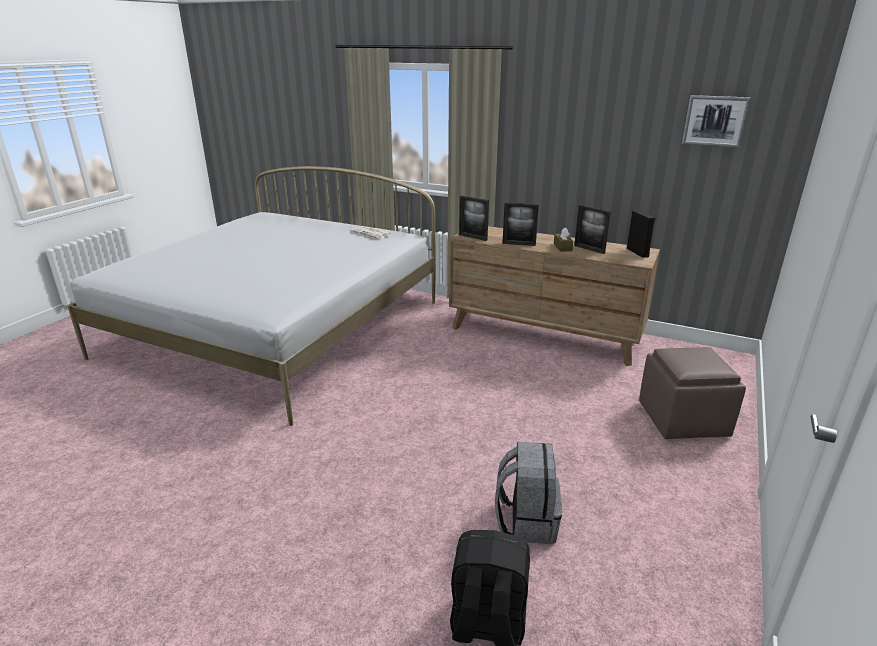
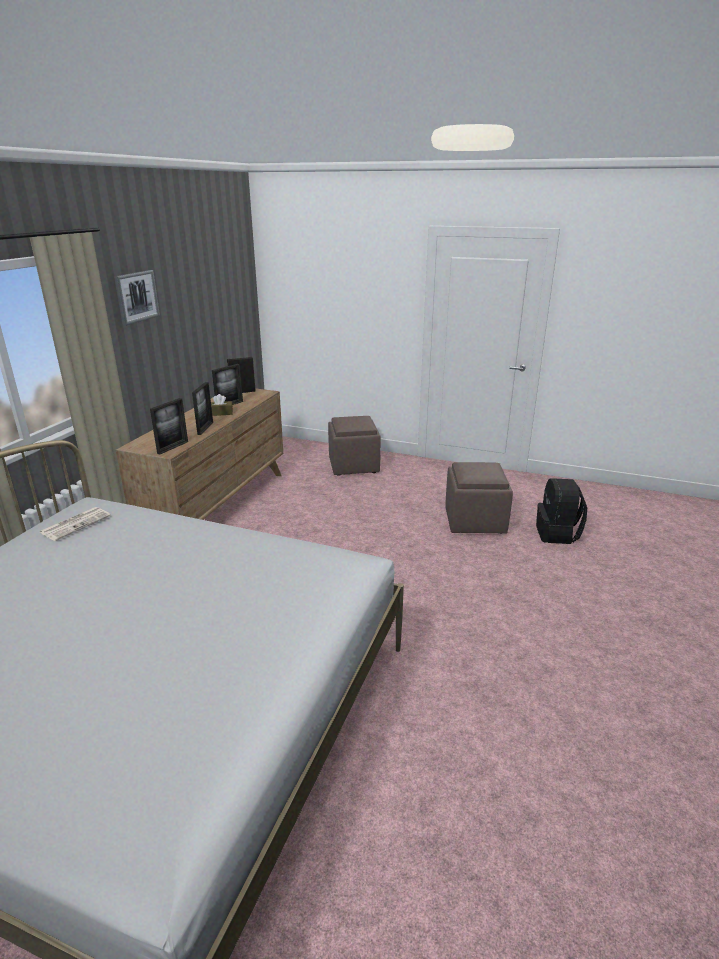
camera: 95 degrees left, 0 degrees up
grey backpack [495,442,562,544] -> brown ottoman [445,462,513,534]
picture [682,95,751,148] -> picture moved to [114,270,160,326]

